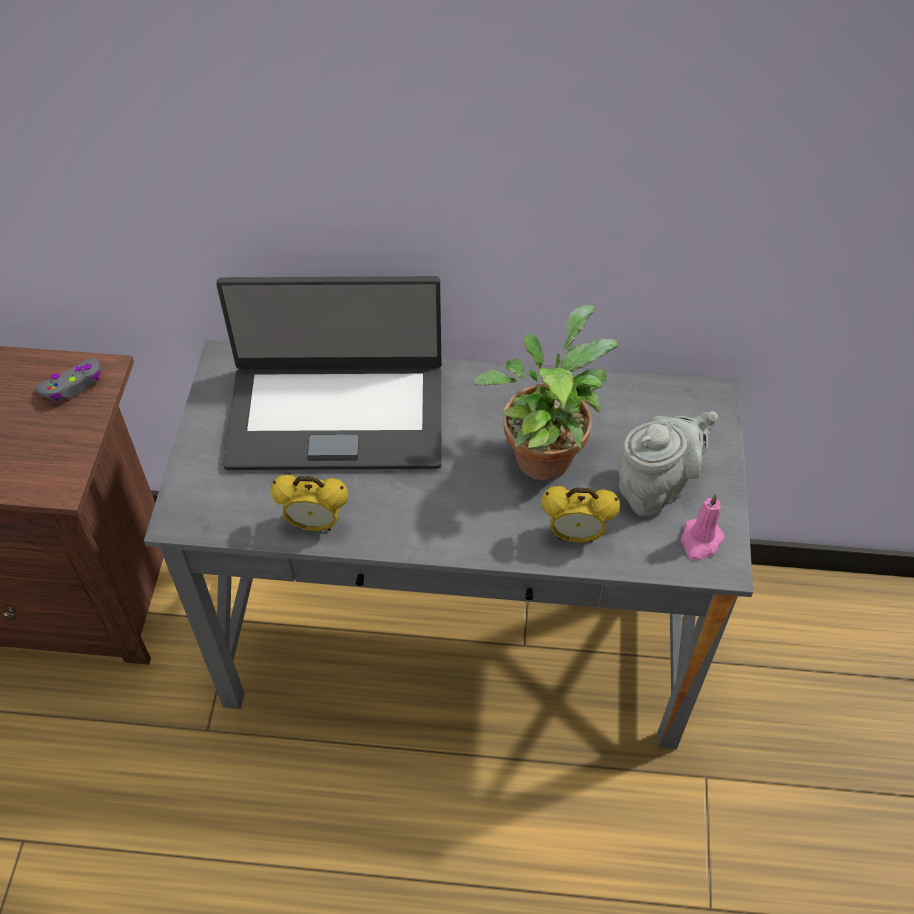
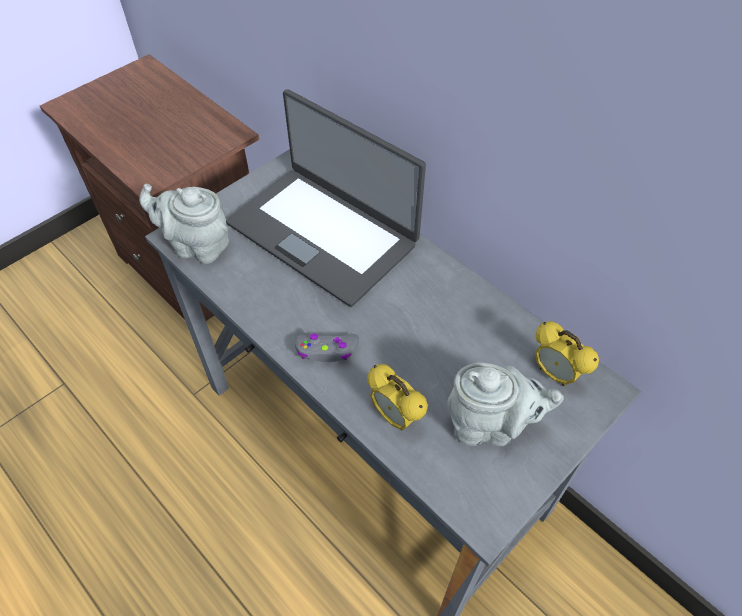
camera: 40 degrees right, 0 degrees up
grey game controller [35,358,101,401] -> grey game controller moved to [295,333,359,362]
alarm clock [270,475,348,531] -> alarm clock moved to [535,321,599,386]
potted plant [473,305,617,480] -> none
pink candle [681,494,724,561] -> none
none -> grey teapot [139,184,229,264]

